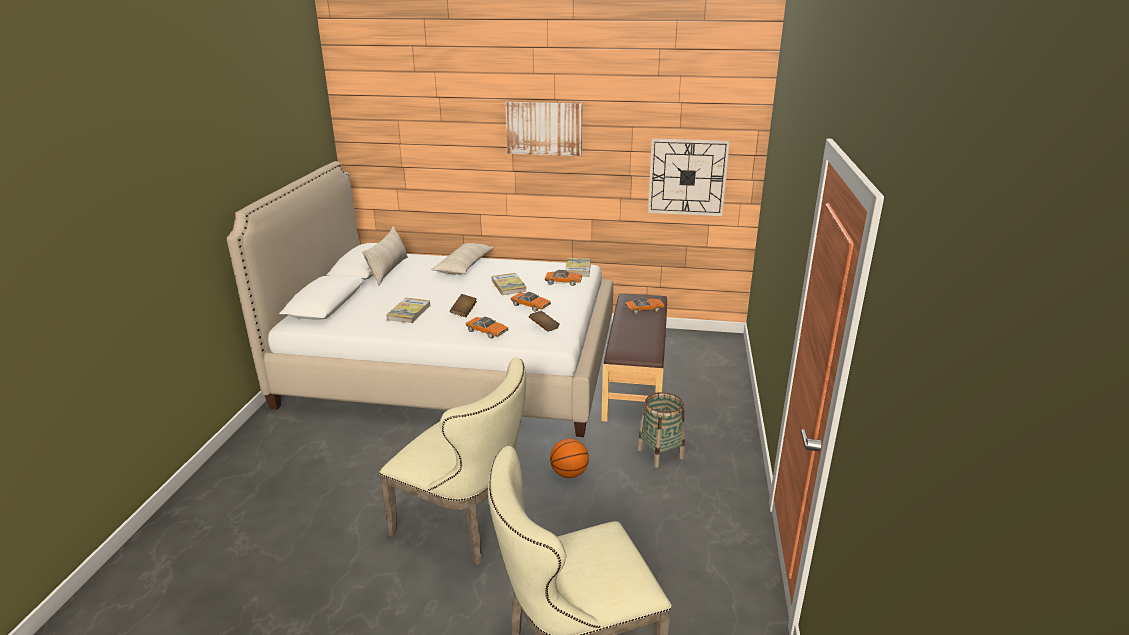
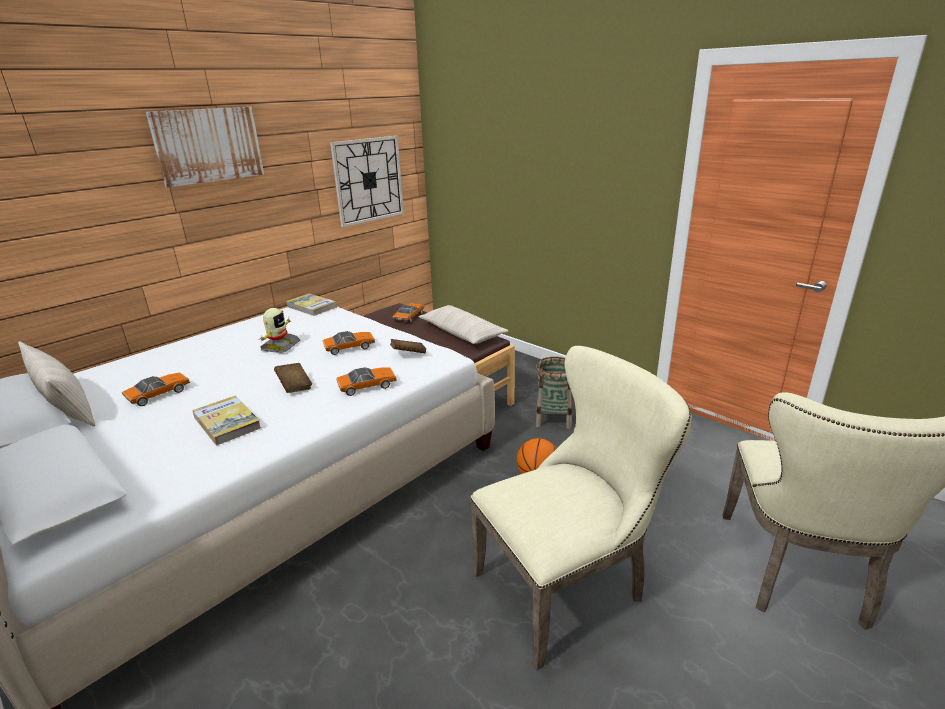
camera: 55 degrees left, 0 degrees up
beige pillow [431,243,494,275] -> beige pillow moved to [418,305,509,344]
book [491,273,527,295] -> toy robot [259,308,300,353]
toy car [545,270,582,286] -> toy car moved to [122,372,190,406]

